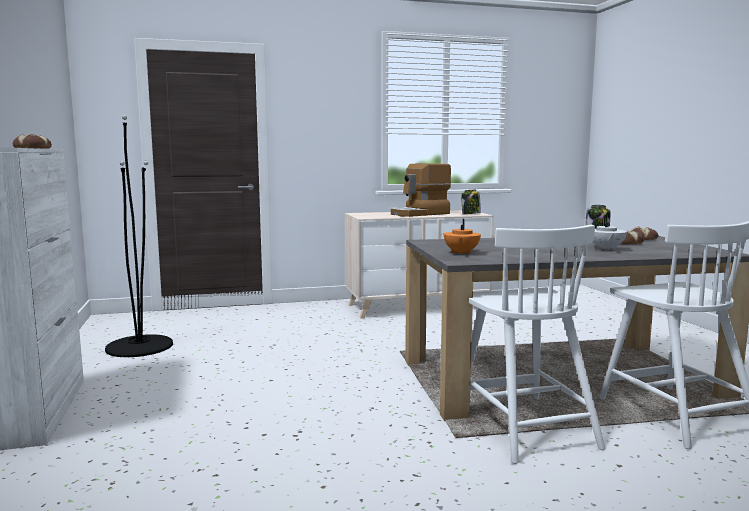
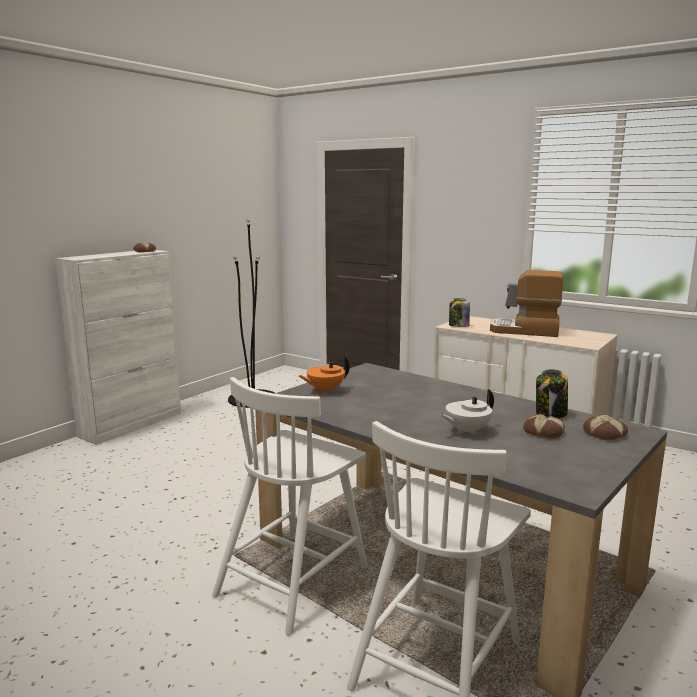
camera: 50 degrees right, 5 degrees up
jar [461,189,481,214] -> jar moved to [449,298,470,327]

